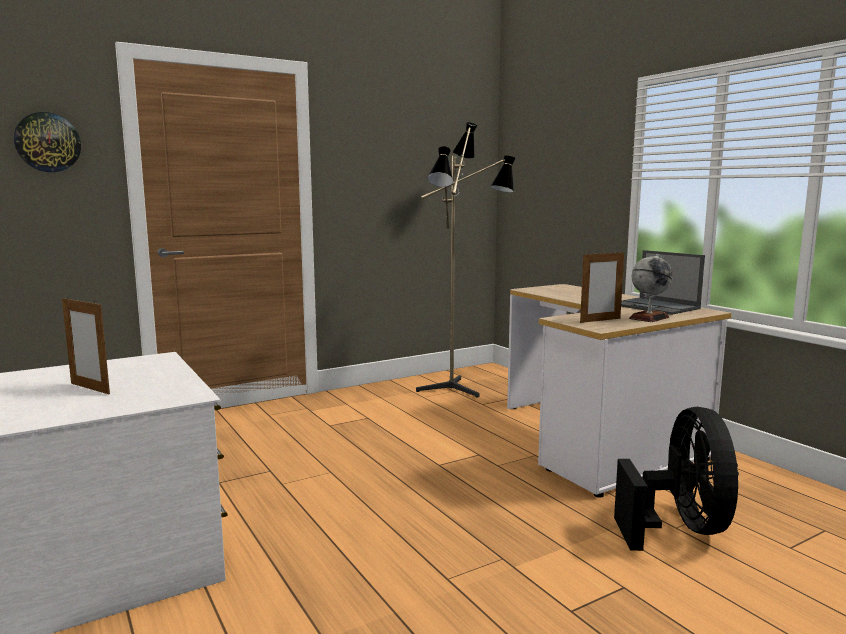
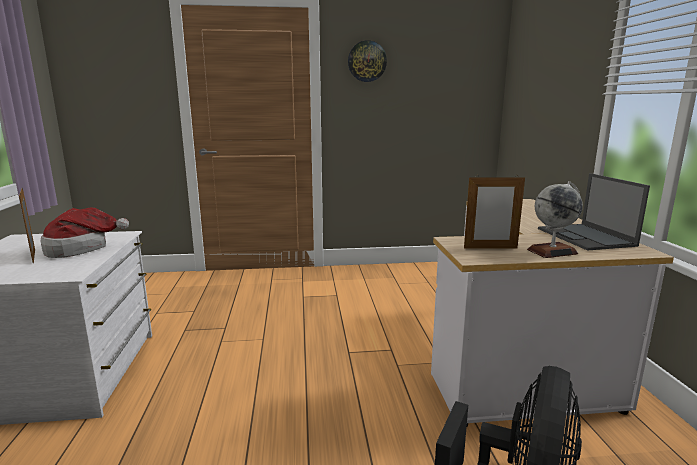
camera: 25 degrees right, 5 degrees up
wall clock [14,112,81,172] -> wall clock moved to [348,40,387,82]
floor lamp [416,122,515,398] -> none
none -> hat [41,208,129,258]

